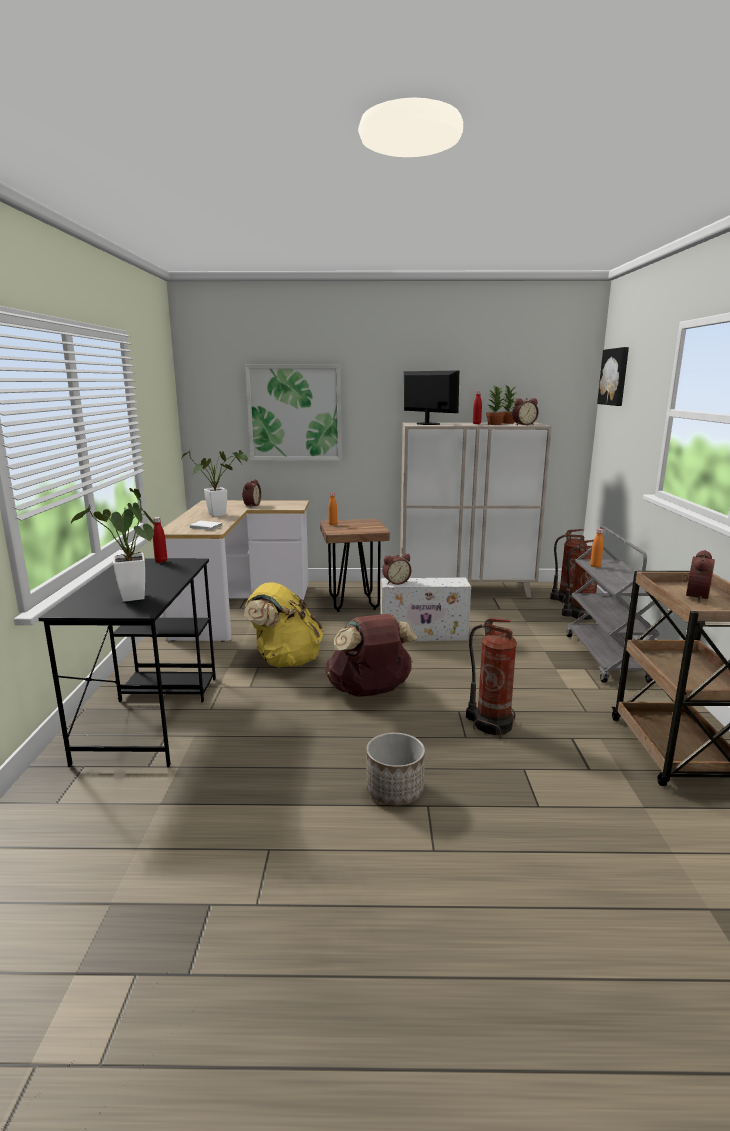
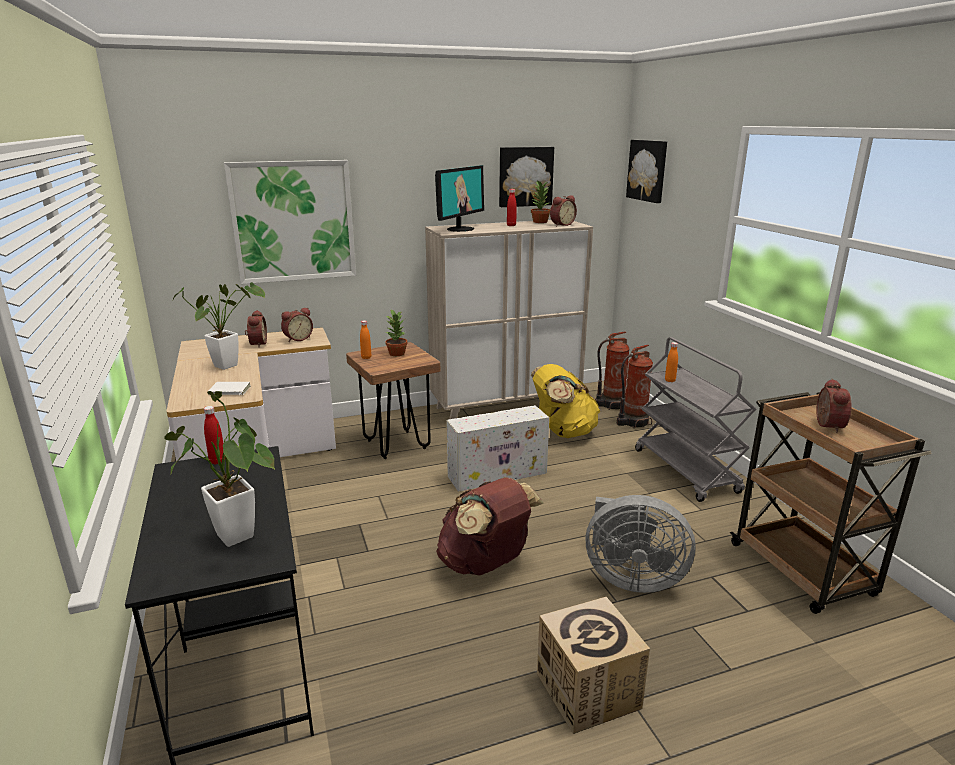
camera: 20 degrees left, 5 degrees up
yellow backpack [244,582,323,668] -> yellow backpack moved to [531,364,600,438]
planter [366,732,425,806] -> cardboard box [537,597,650,734]
alarm clock [382,554,411,585] -> alarm clock moved to [281,308,313,342]
monitor [404,370,459,425] -> monitor turned 90 degrees clockwise [435,165,484,232]
fire extinguisher [466,618,517,738] -> grey fan [585,495,696,593]
potted plant [486,385,505,425] -> potted plant moved to [385,309,408,356]
none -> picture [499,147,554,207]

